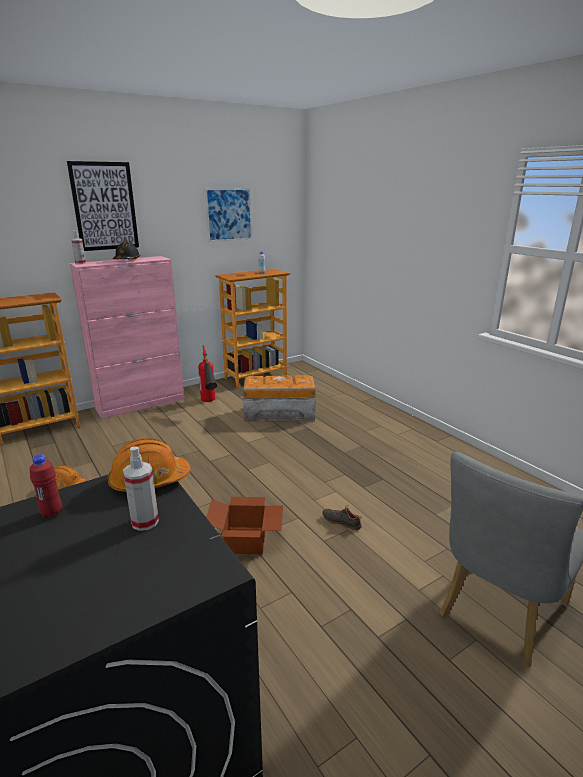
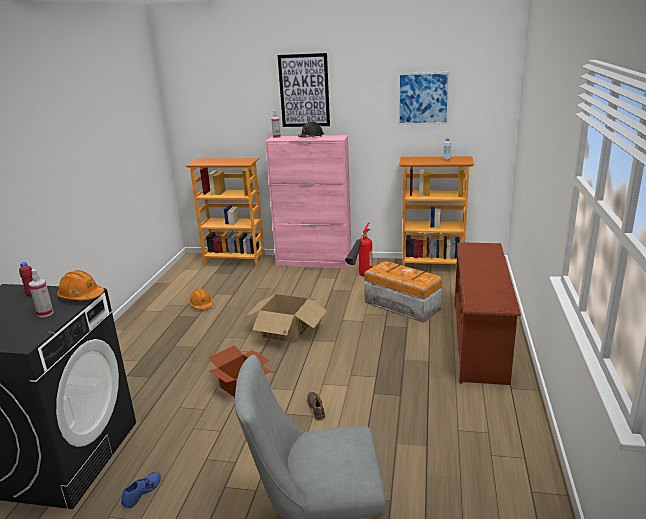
camera: 45 degrees right, 0 degrees up
none -> blue shoe [121,472,161,508]
none -> cardboard box [244,294,327,343]
none -> brown shoe rack [455,242,521,385]

